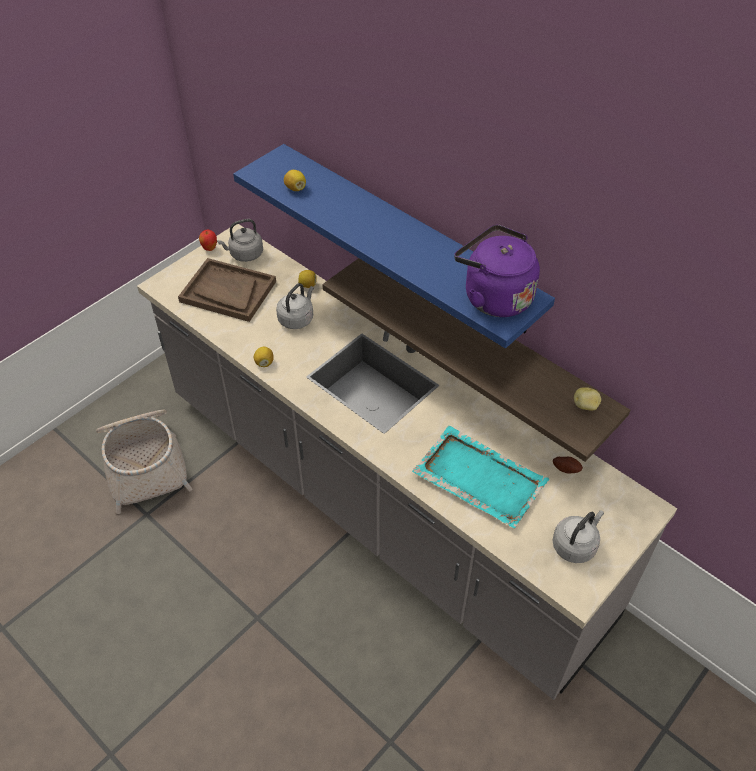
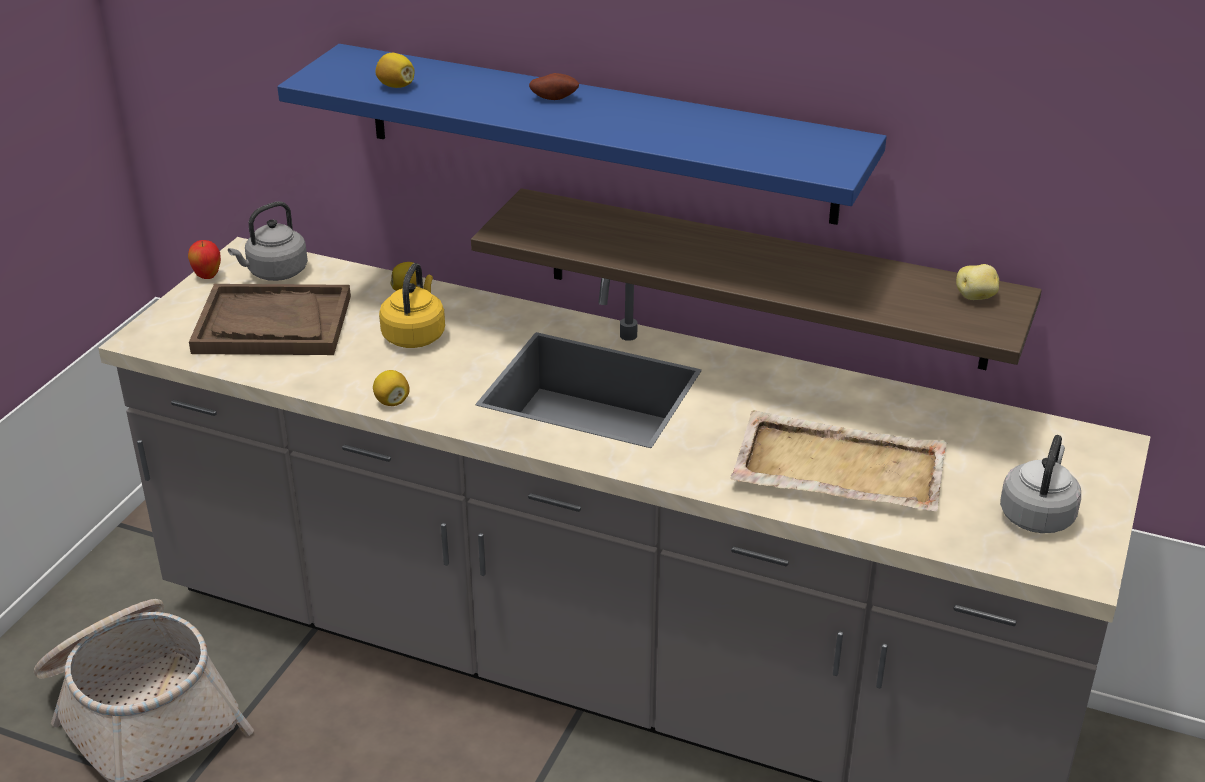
camera: 20 degrees left, 15 degrees down
grey kettle [276,283,314,329] -> yellow kettle [379,263,445,348]
turquoise tray [412,426,549,528] -> beige tray [730,410,948,511]
purple kettle [454,225,540,317] -> none
potato [553,457,583,474] -> potato moved to [529,73,579,100]

